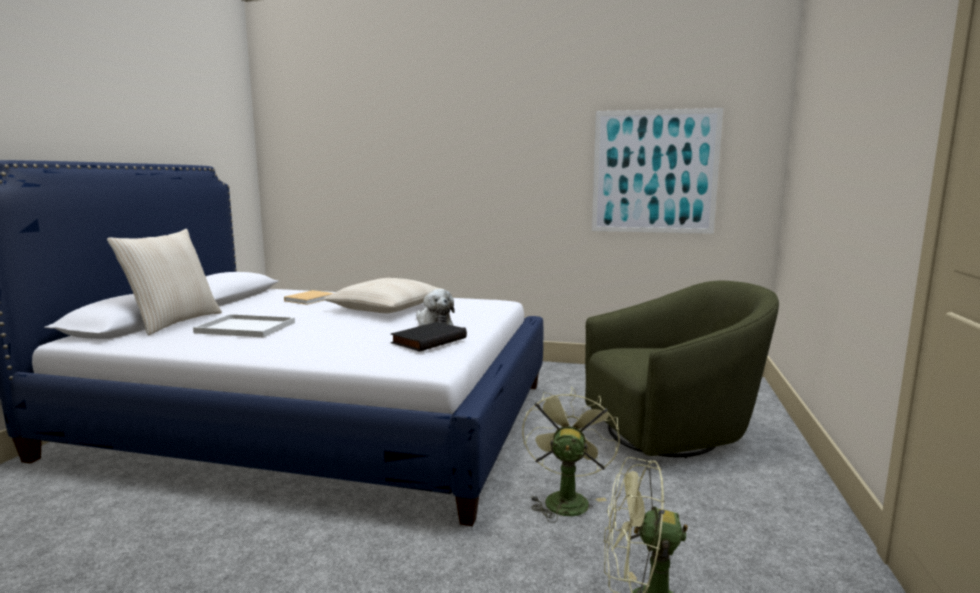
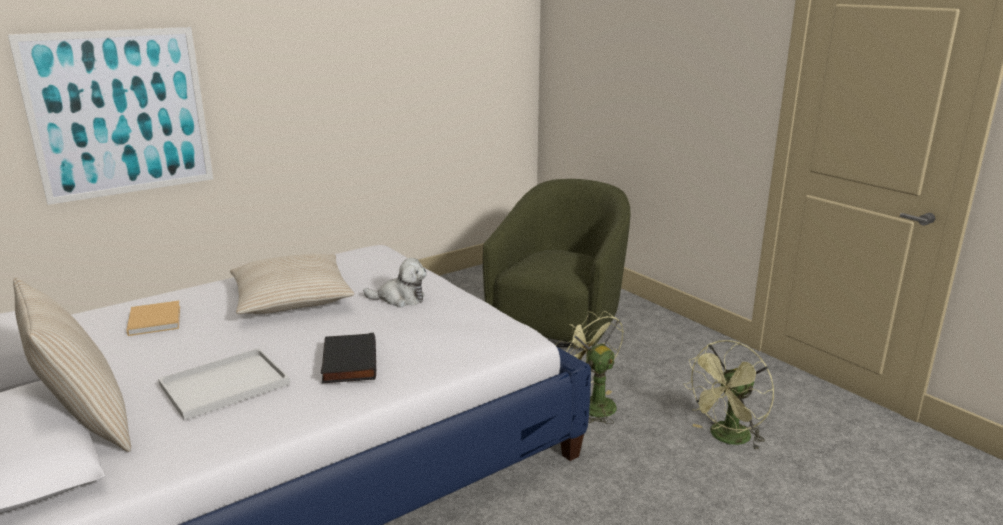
camera: 50 degrees left, 10 degrees up
black book [391,322,467,352] -> black book moved to [321,333,376,383]
picture [592,108,723,234] -> picture moved to [8,27,213,205]

